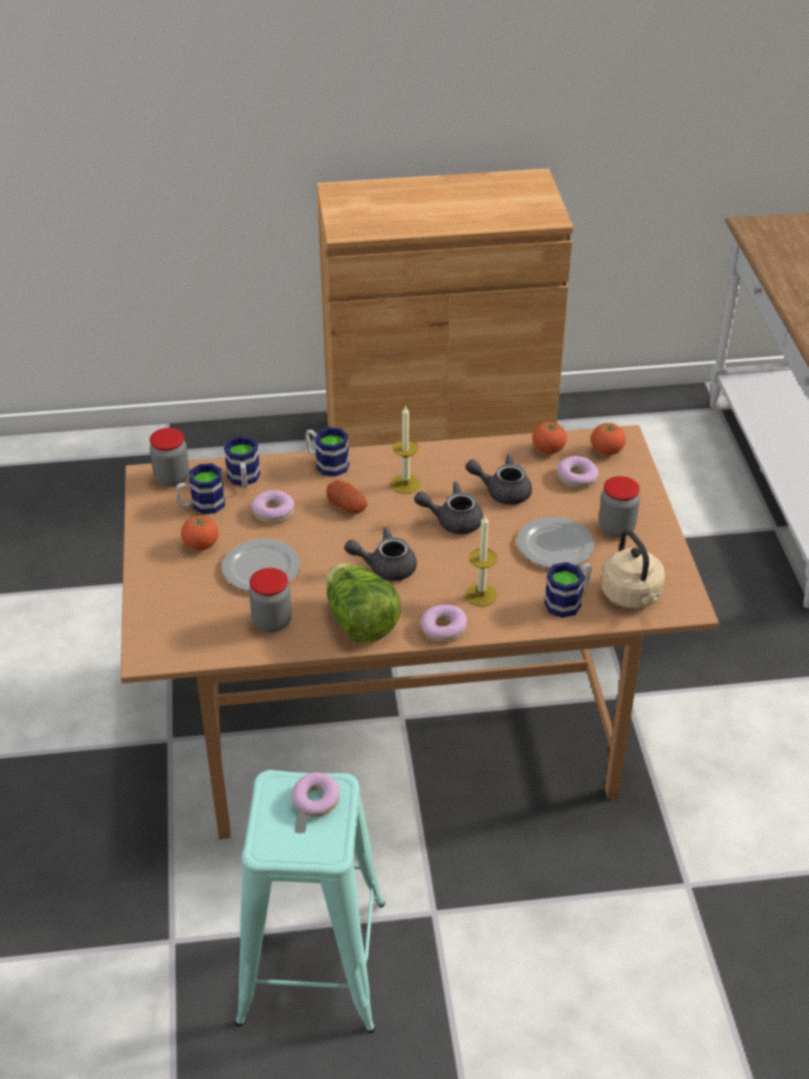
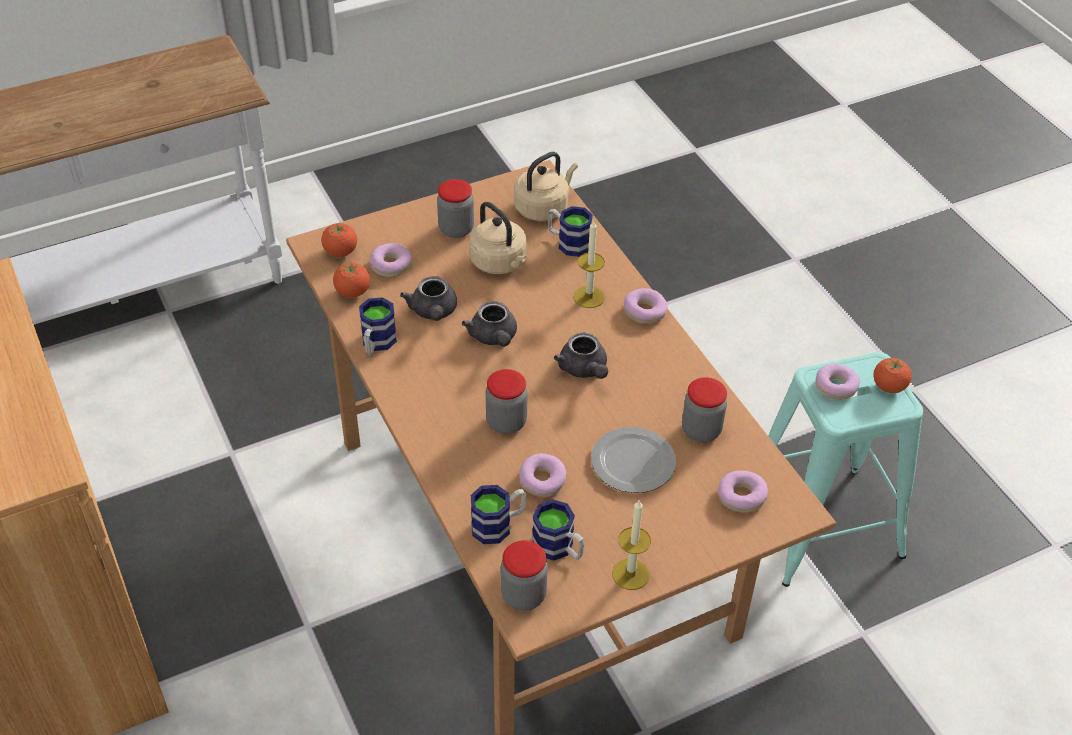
camera: 110 degrees left, 5 degrees up
tomato [181,515,218,550] -> tomato moved to [873,358,912,393]
mug [305,427,349,477] -> mug moved to [359,297,397,355]
lettuce [326,563,401,643] -> none
potato [327,480,368,514] -> jar [486,369,527,434]
candle [391,405,421,494] -> candle moved to [612,500,651,590]
plate [517,517,594,568] -> beige kettle [469,202,527,274]
none -> donut [718,471,768,513]

